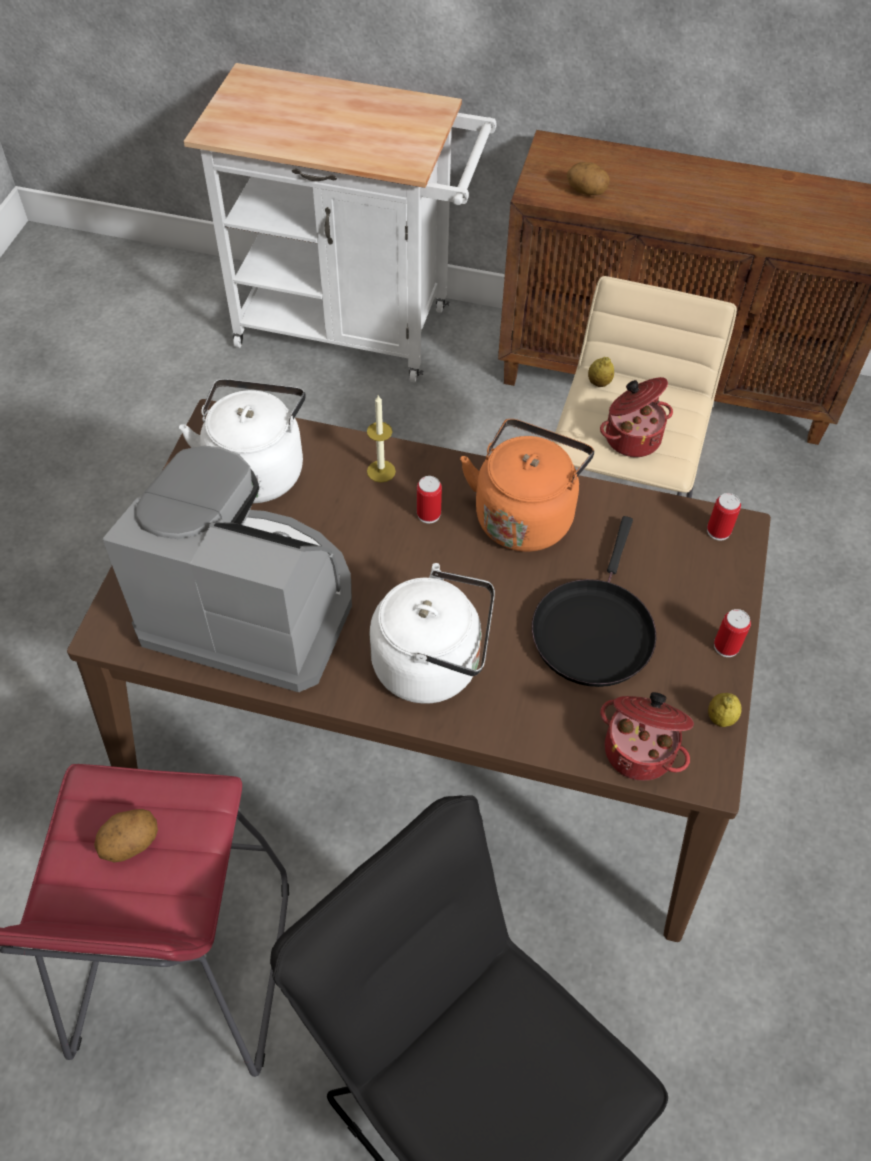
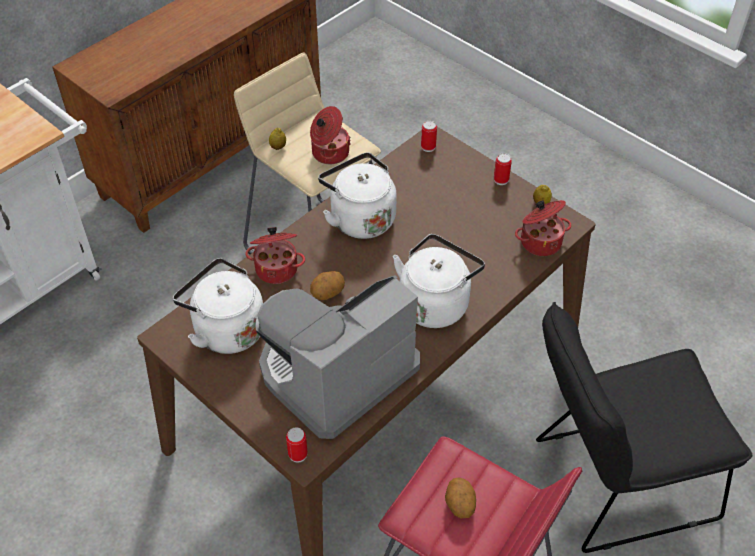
camera: 60 degrees left, 5 degrees down
candle [367,395,396,482] -> cooking pot [245,227,305,284]
can [417,476,442,523] -> can moved to [286,427,308,463]
orange kettle [460,419,594,552] -> white kettle [318,152,397,239]
black frying pan [532,516,657,687] -> none
potato [567,162,610,195] -> potato moved to [310,271,345,300]

